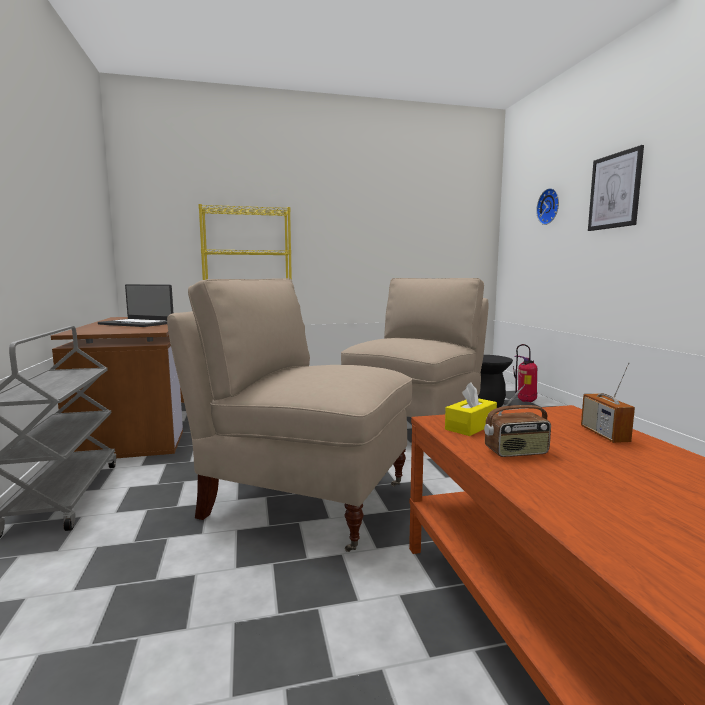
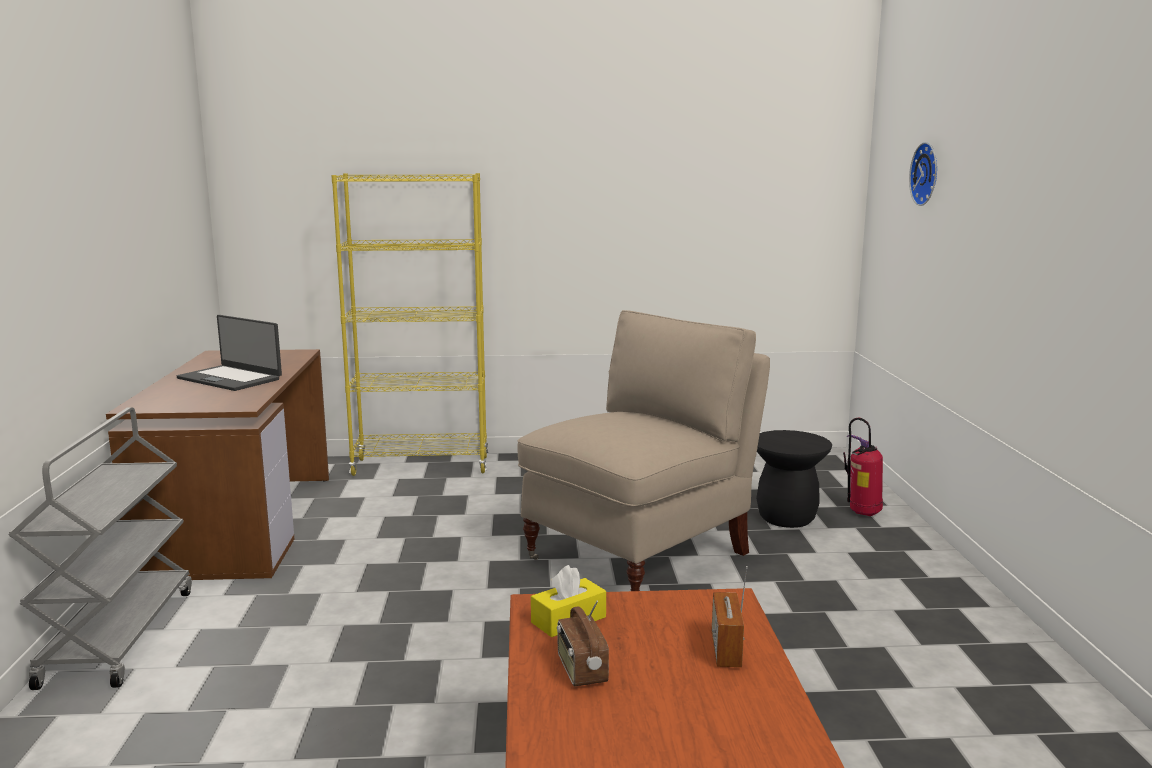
camera: 10 degrees right, 5 degrees up
beige chair [167,278,412,552] -> none
radio [484,385,551,457] -> radio turned 75 degrees clockwise [557,600,609,686]
picture [588,145,644,231] -> none

